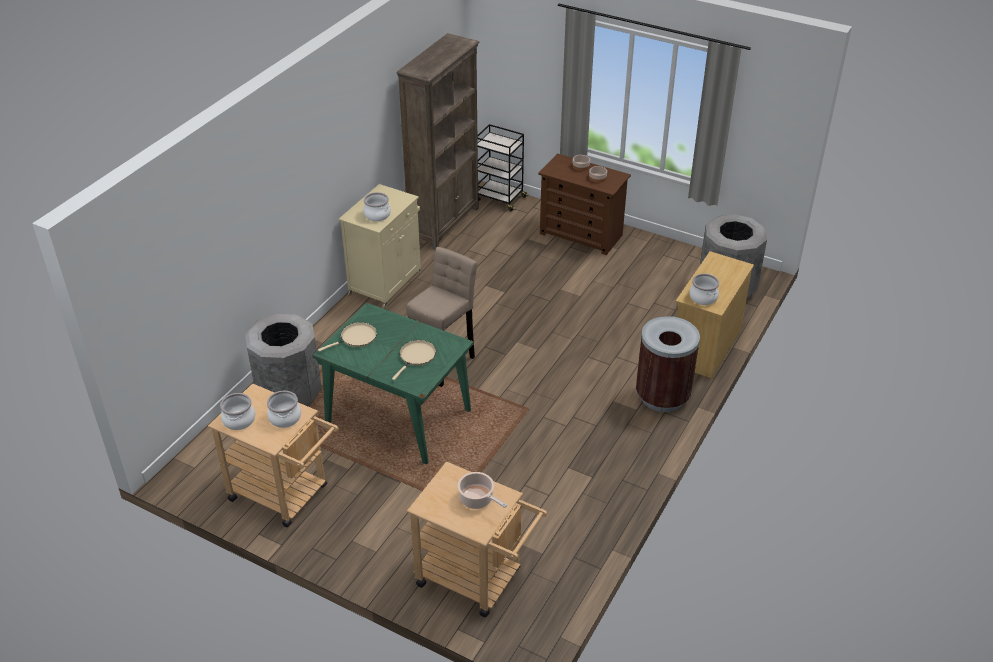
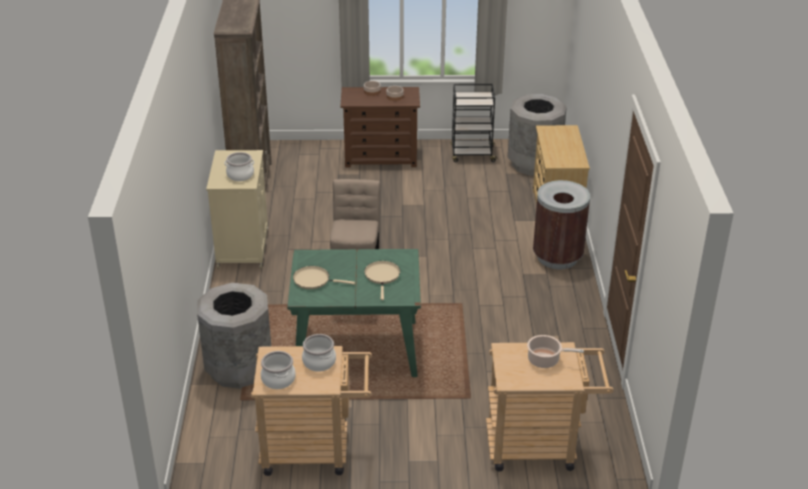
camera: 30 degrees left, 5 degrees down
beige frying pan [318,322,377,352] -> beige frying pan turned 105 degrees counterclockwise [293,266,355,289]
black cart [477,124,529,211] -> black cart moved to [451,84,498,162]
cooking pot [689,273,719,305] -> none

